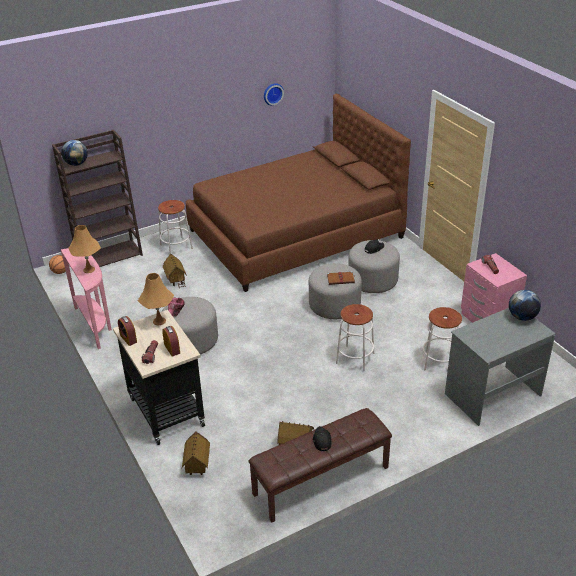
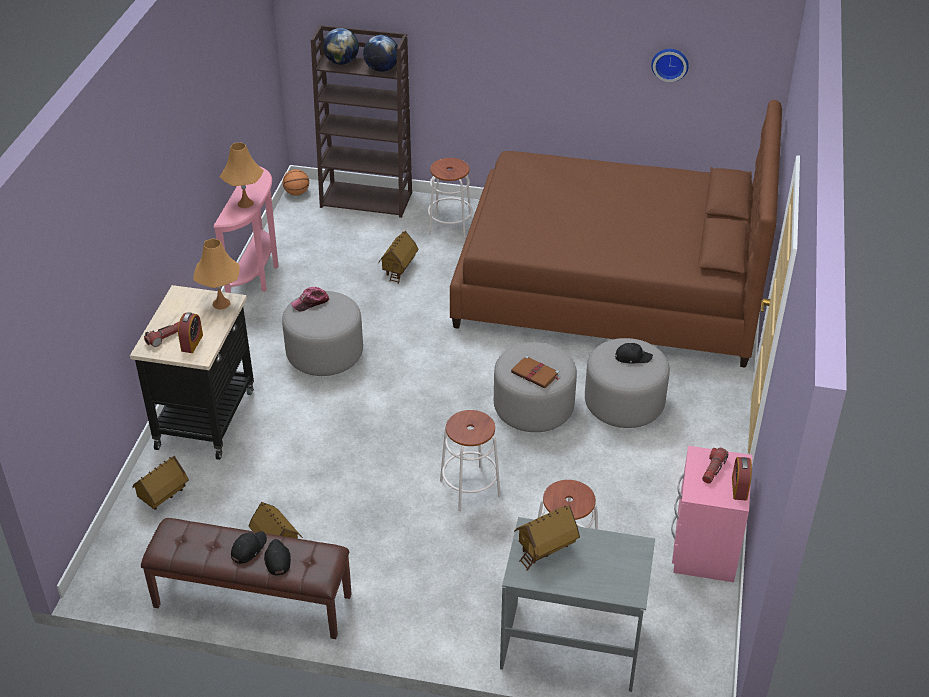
camera: 40 degrees right, 5 degrees up
alarm clock [118,316,137,346] -> alarm clock moved to [732,457,752,500]
globe [509,290,541,321] -> globe moved to [363,35,398,72]
none -> black cap [264,539,291,575]
none -> toy house [514,505,580,571]

